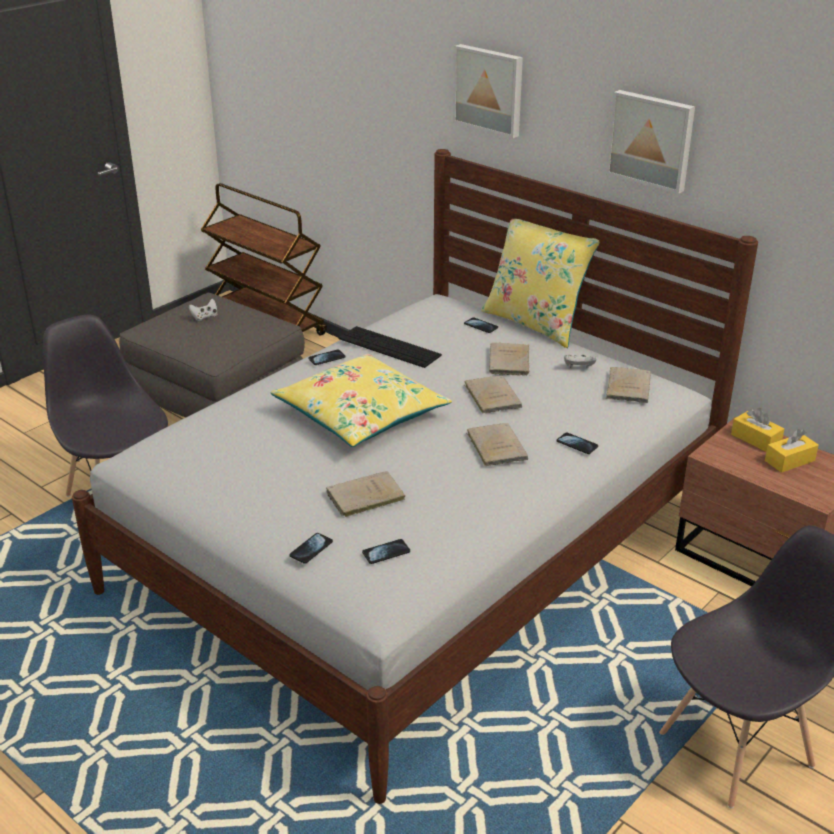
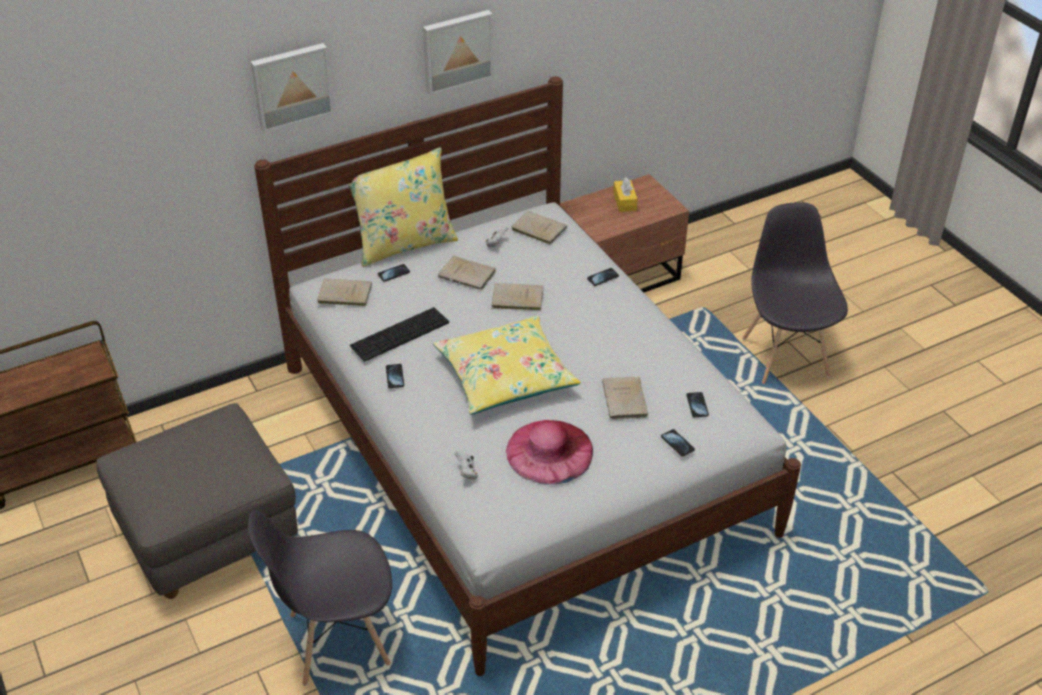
camera: 70 degrees left, 10 degrees up
white game controller [189,299,218,321] -> white game controller moved to [454,451,478,480]
beige book [466,423,528,466] -> beige book moved to [317,279,372,306]
yellow tissue box [731,408,784,452] -> none
none -> pink hat [506,420,593,485]

